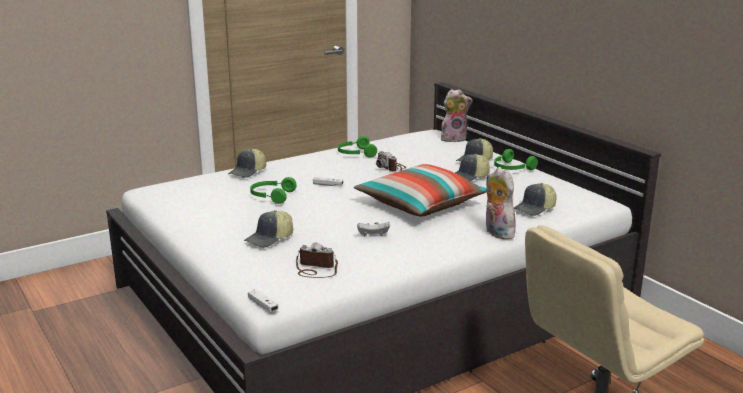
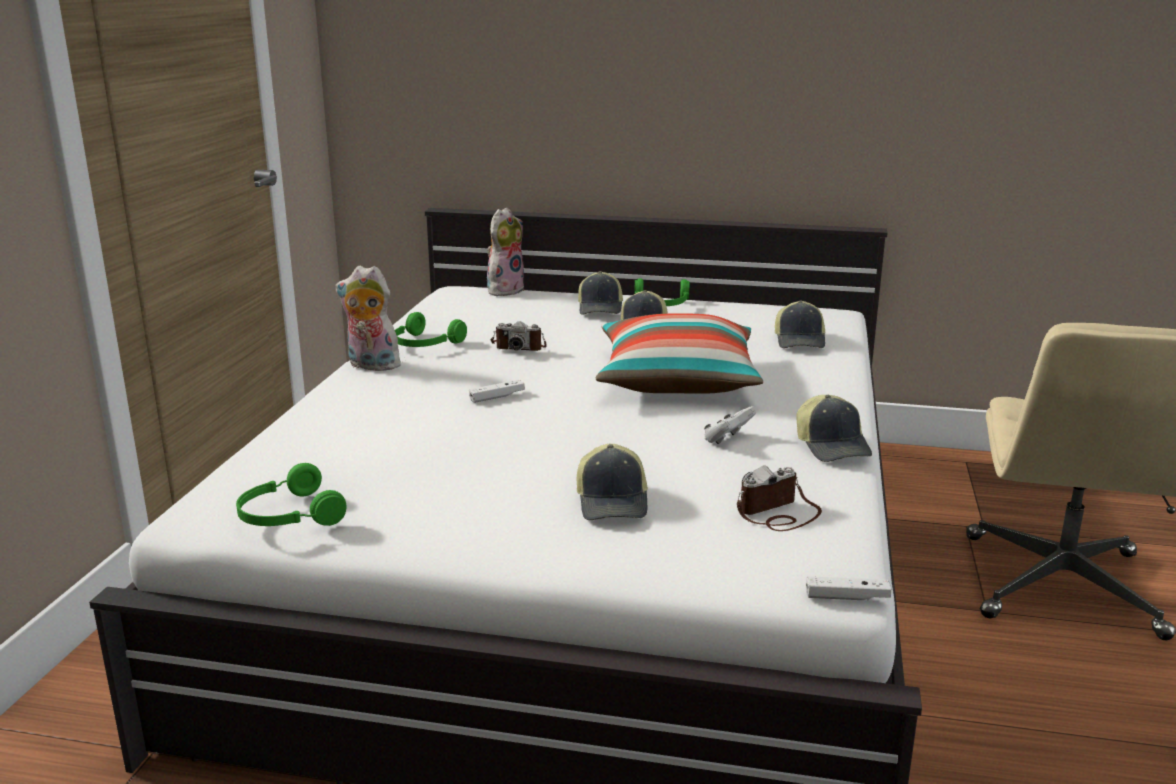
camera: 45 degrees left, 0 degrees up
cap [228,148,266,178] -> cap moved to [796,395,872,462]
green headphones [250,177,297,204] -> green headphones moved to [236,463,346,526]
plush toy [485,167,516,239] -> plush toy moved to [335,266,401,371]

